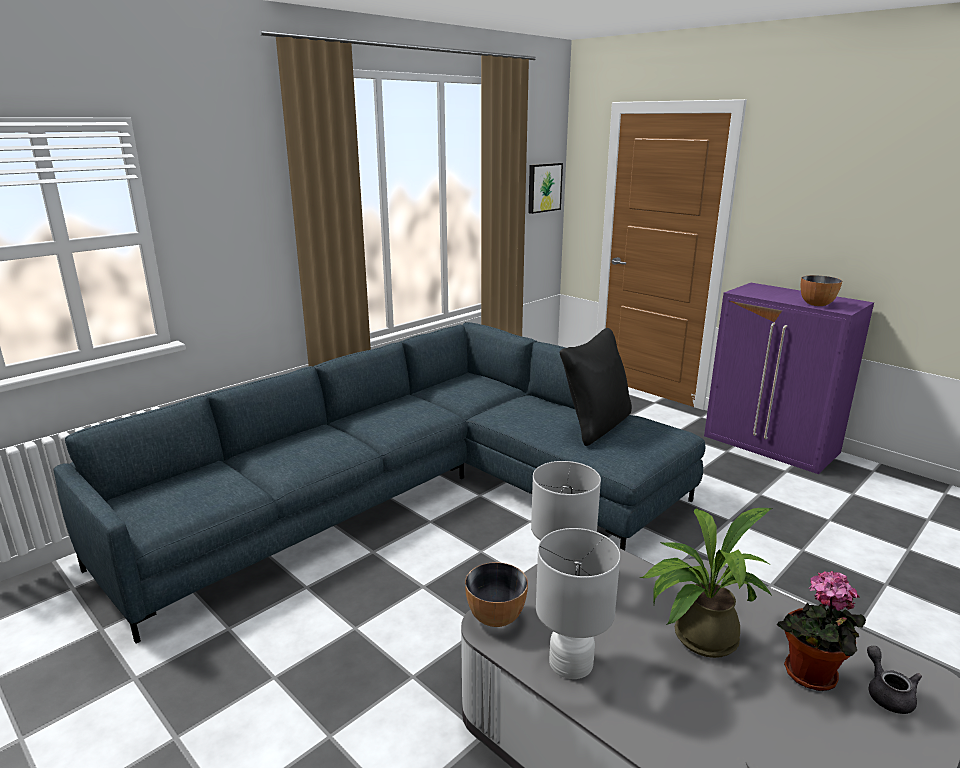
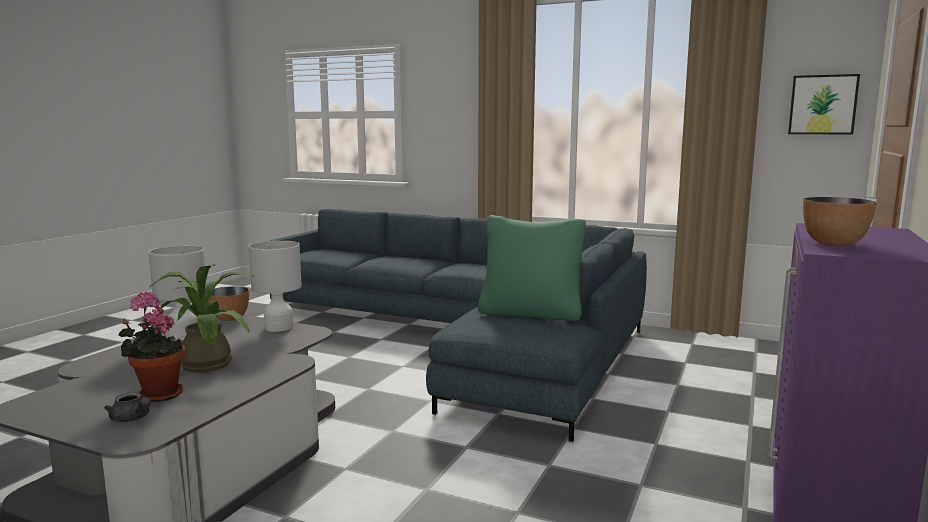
camera: 70 degrees right, 10 degrees down
black pillow [560,328,632,446] -> green pillow [478,215,586,321]
grey teapot [867,646,922,714] -> grey teapot turned 60 degrees clockwise [104,392,151,422]

